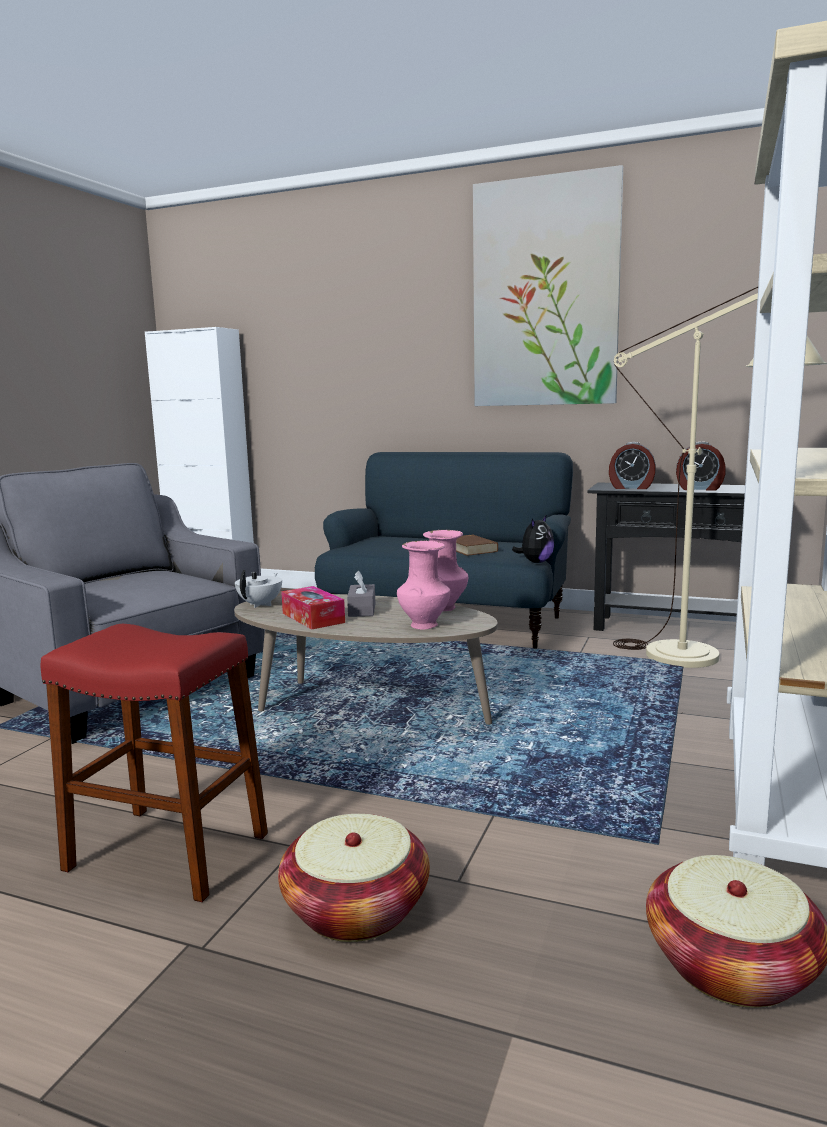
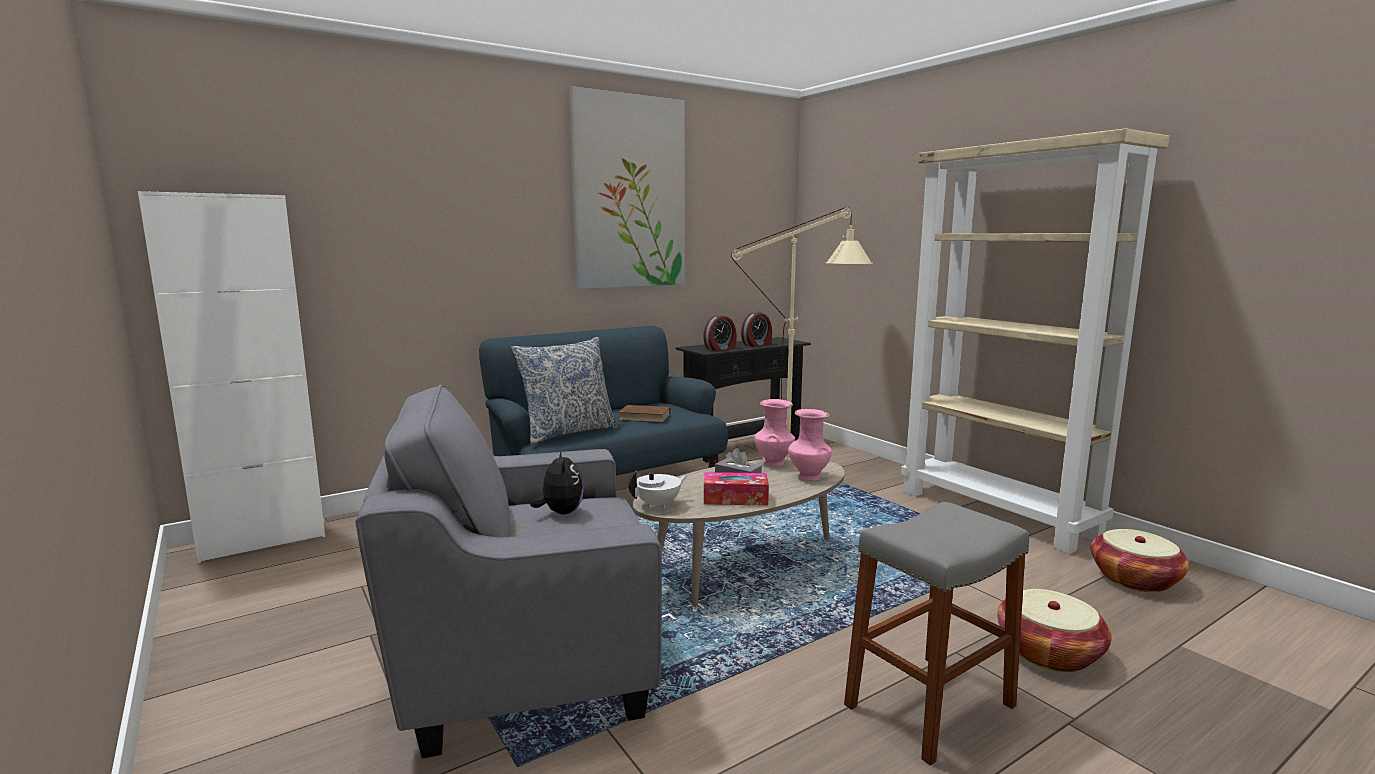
camera: 55 degrees left, 0 degrees up
red stool [41,624,268,902] -> grey stool [844,502,1029,766]
white teapot [235,570,282,608] -> white teapot turned 90 degrees clockwise [629,470,688,509]
plush toy [512,516,554,563] -> plush toy moved to [530,449,584,515]
none -> pillow [511,337,619,445]

